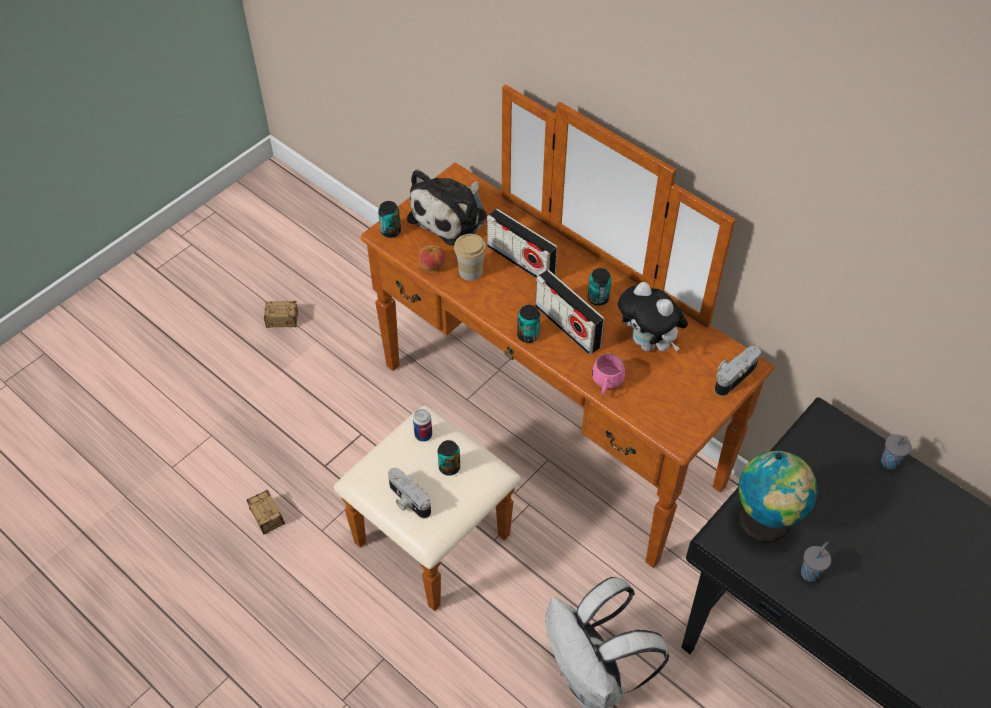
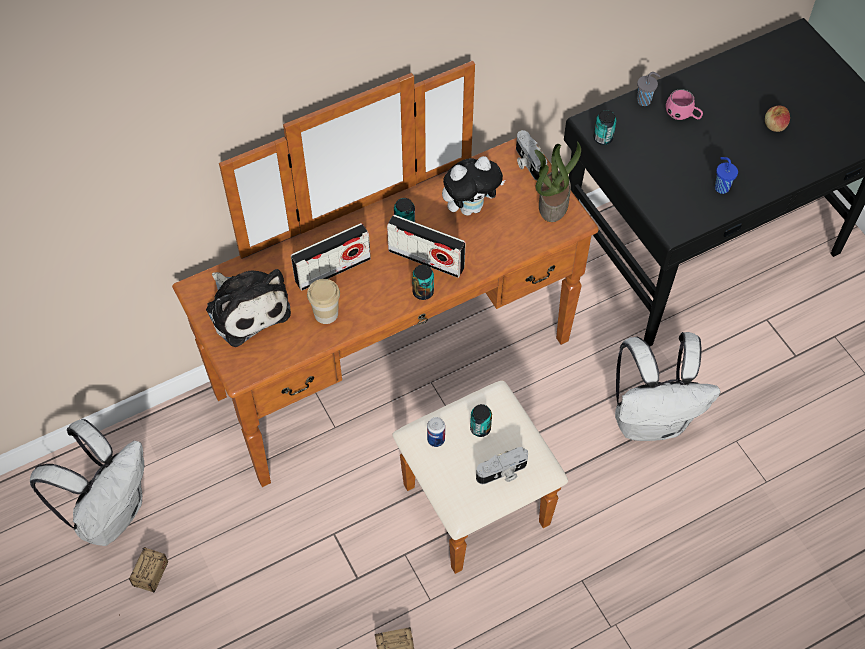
camera: 70 degrees left, 5 degrees up
can [378,201,401,238] -> can moved to [594,110,617,145]
apple [419,245,446,271] -> apple moved to [765,106,790,132]
radio [535,270,605,355] -> radio turned 45 degrees clockwise [387,215,466,278]
pink mug [592,354,625,397] -> pink mug moved to [666,89,703,120]
globe [738,451,818,543] -> none
grey cup [801,542,831,582] -> blue cup [715,157,738,194]
none -> white backpack [30,419,144,546]
none -> potted plant [535,141,581,222]

